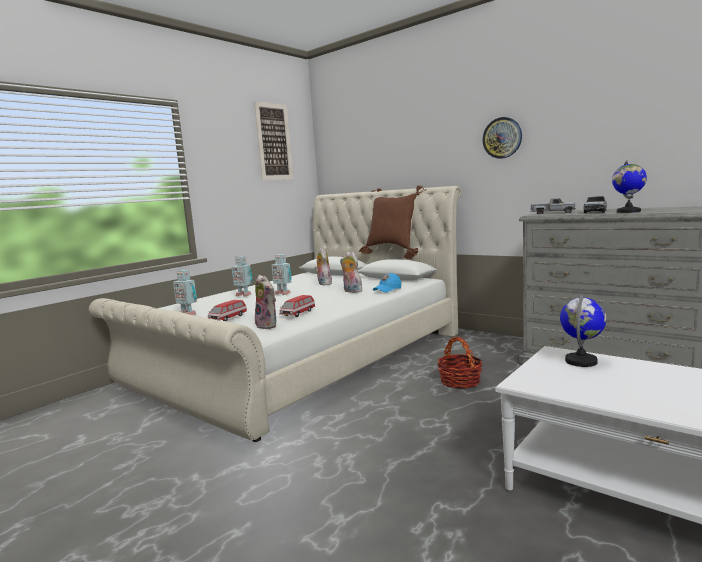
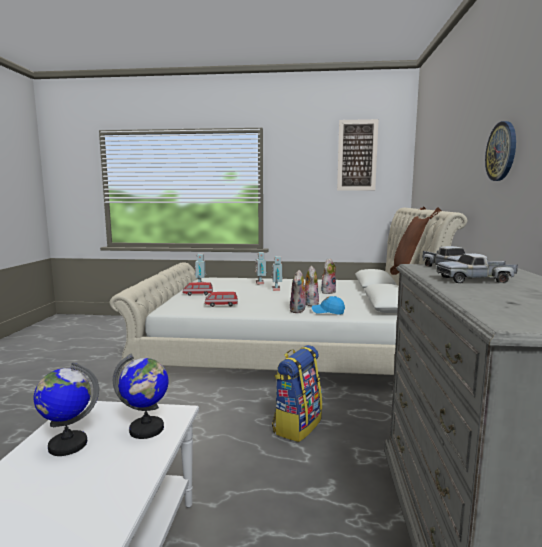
camera: 55 degrees right, 0 degrees up
plush toy [255,275,276,329] -> plush toy moved to [290,270,308,313]
basket [437,337,483,389] -> backpack [272,345,322,442]
globe [612,160,647,213] -> globe moved to [34,362,99,456]

